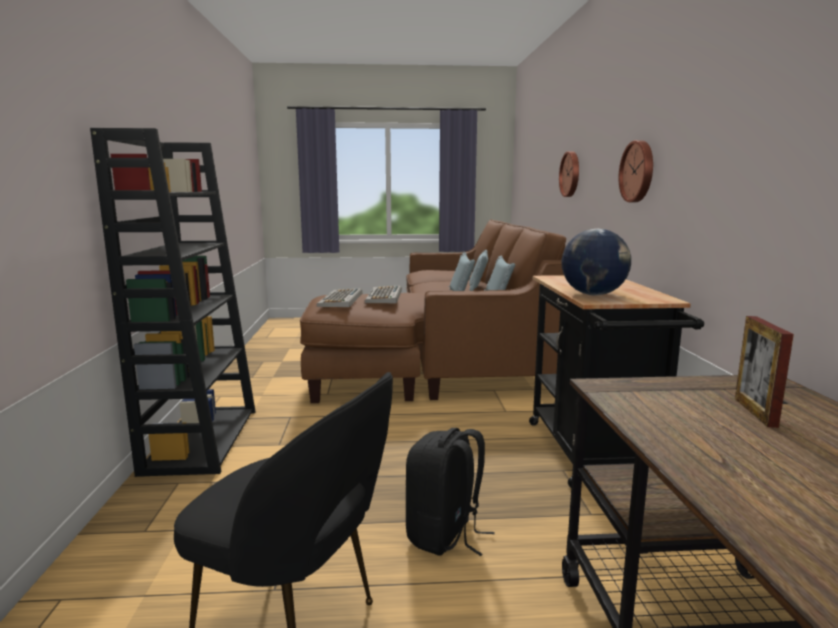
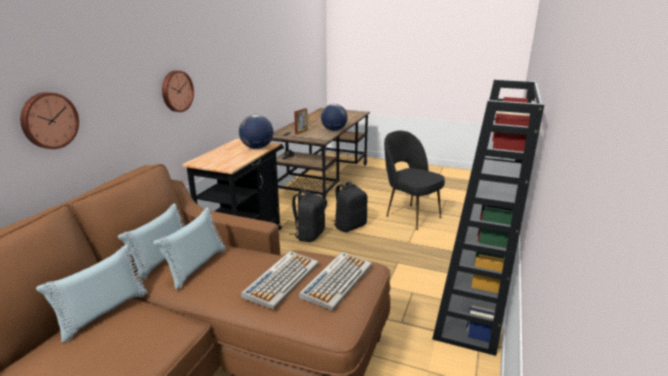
camera: 155 degrees left, 10 degrees up
none -> black backpack [289,189,325,242]
none -> globe [321,104,348,131]

